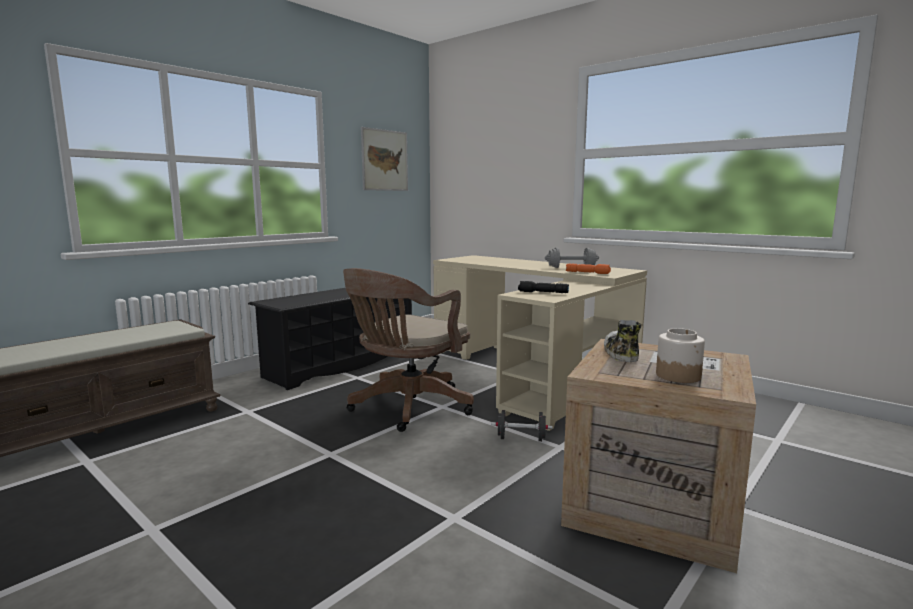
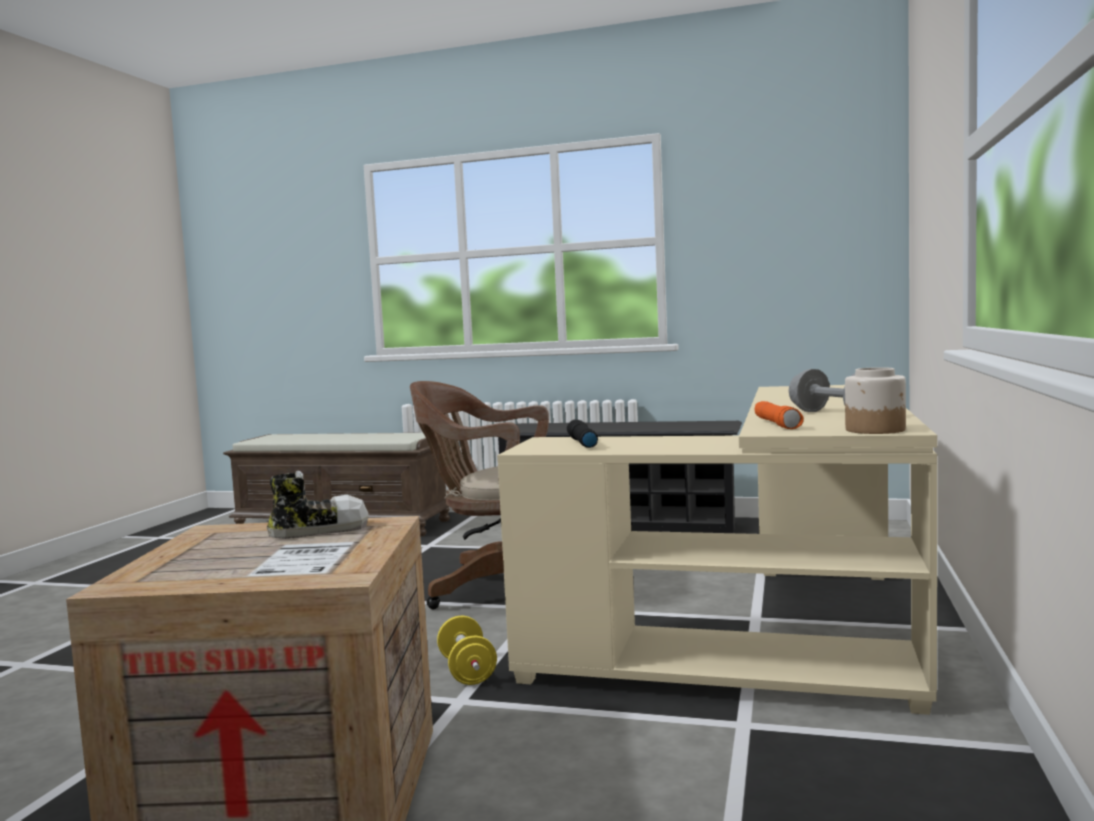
camera: 65 degrees right, 5 degrees down
picture [361,127,408,191] -> none
black dumbbell [491,410,553,442] -> yellow dumbbell [437,616,497,685]
jar [656,328,705,383] -> jar moved to [845,367,906,434]

